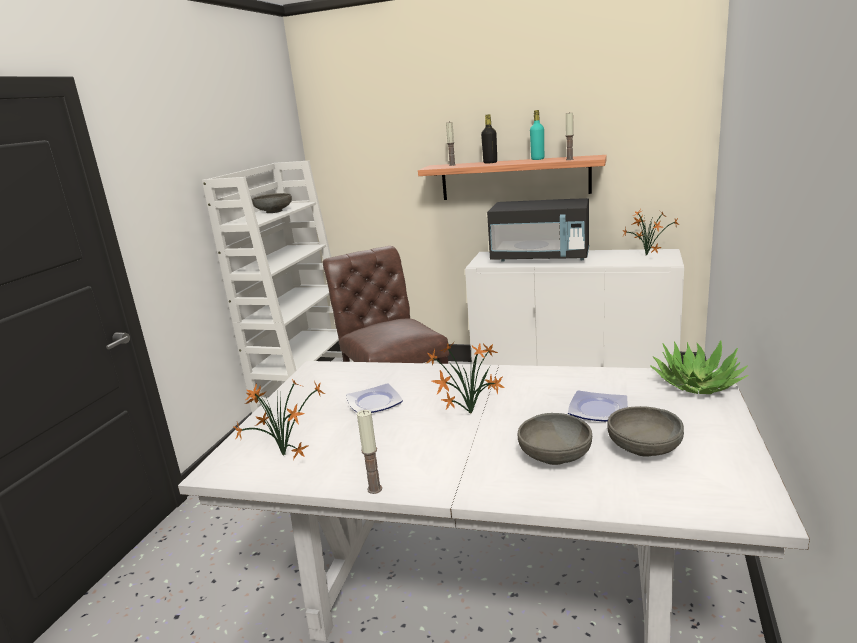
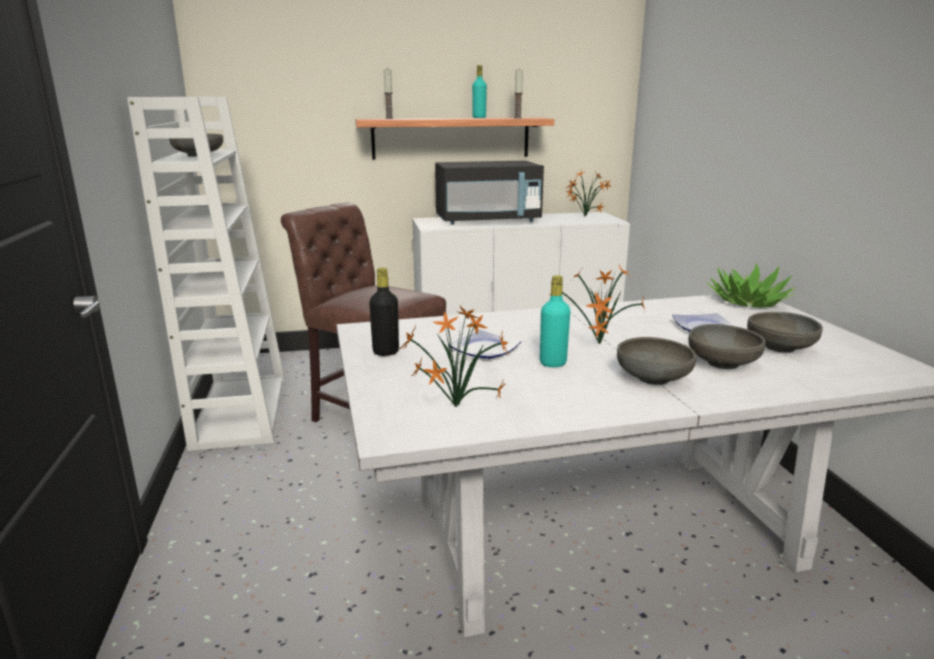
camera: 30 degrees left, 0 degrees up
candle [357,410,382,494] -> none
black bottle [481,114,497,164] -> black bottle moved to [369,267,399,356]
none -> turquoise bottle [540,275,570,367]
none -> grey bowl [617,337,696,385]

